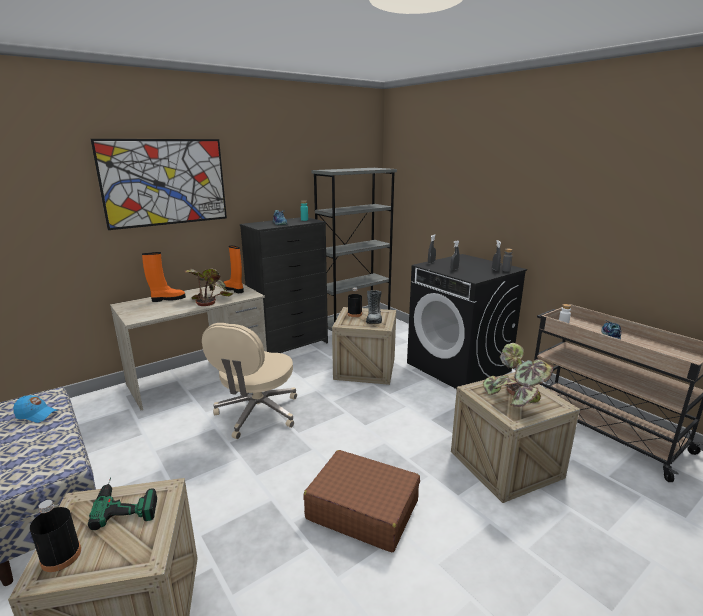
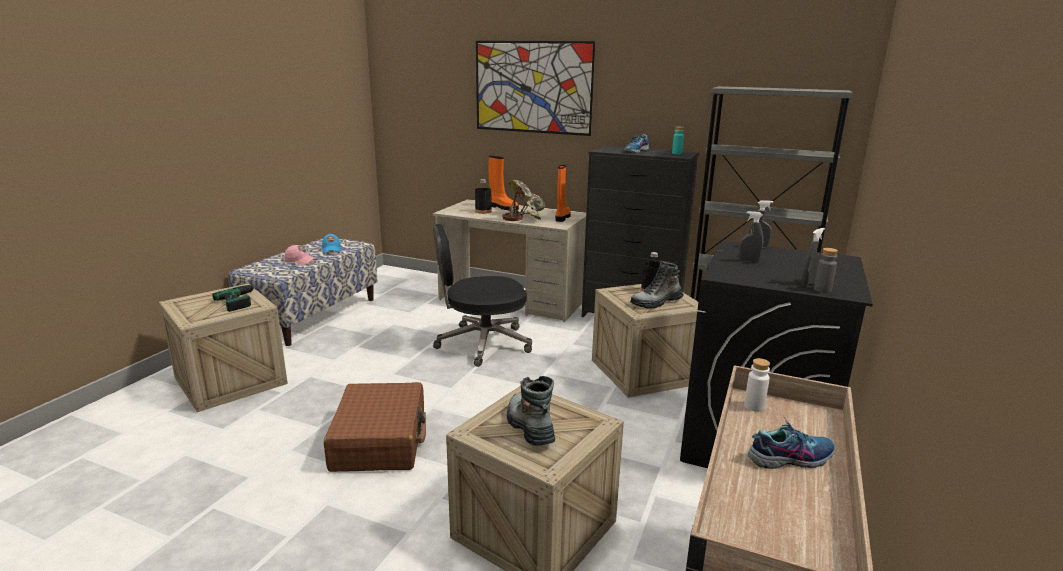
camera: 60 degrees right, 0 degrees up
black bottle [30,500,81,572] -> black bottle moved to [475,179,492,214]
beige office chair [202,323,297,439] -> black office chair [433,224,532,367]
potted plant [483,343,553,407] -> boot [507,376,555,446]
none -> pink cap [285,245,317,265]

